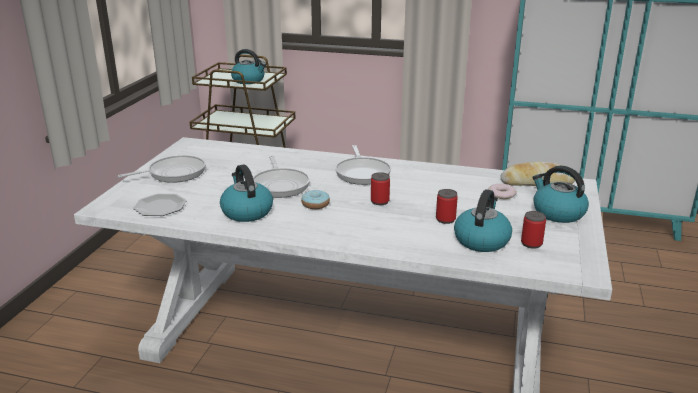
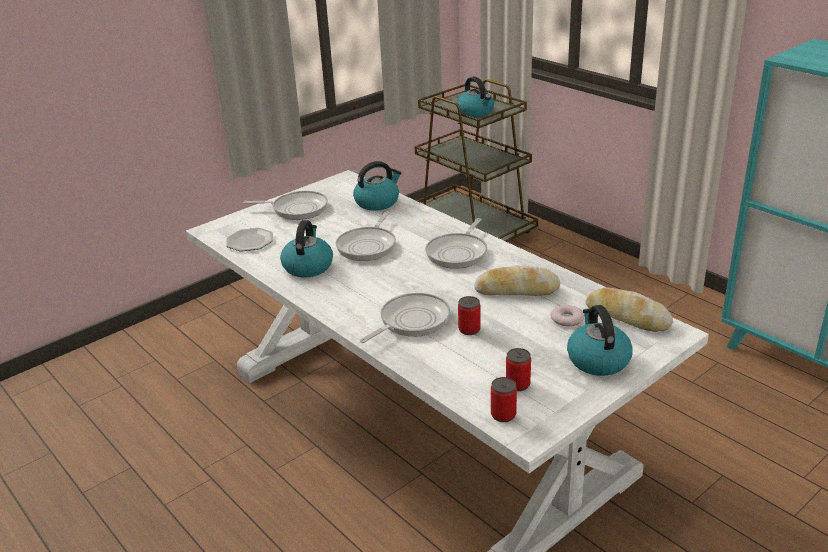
camera: 35 degrees right, 5 degrees up
donut [301,190,330,209] -> none
can [371,172,390,205] -> can moved to [491,377,517,422]
kettle [454,189,512,252] -> kettle moved to [353,161,401,211]
none -> frying pan [360,293,450,343]
none -> bread [474,265,560,296]

